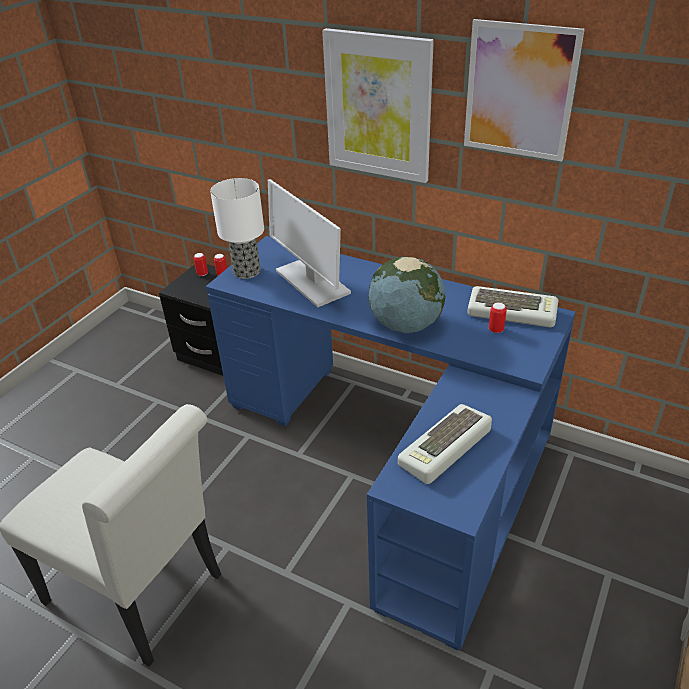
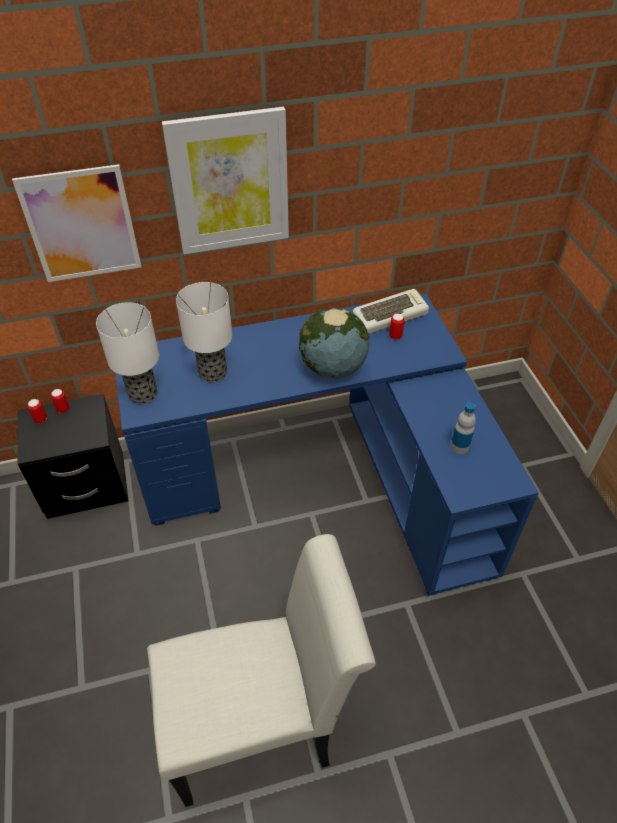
camera: 45 degrees left, 10 degrees up
monitor [268,179,351,308] -> table lamp [176,282,232,382]
keyboard [398,404,492,484] -> bottle [450,402,476,454]
picture [464,19,585,162] -> picture moved to [12,164,142,282]

